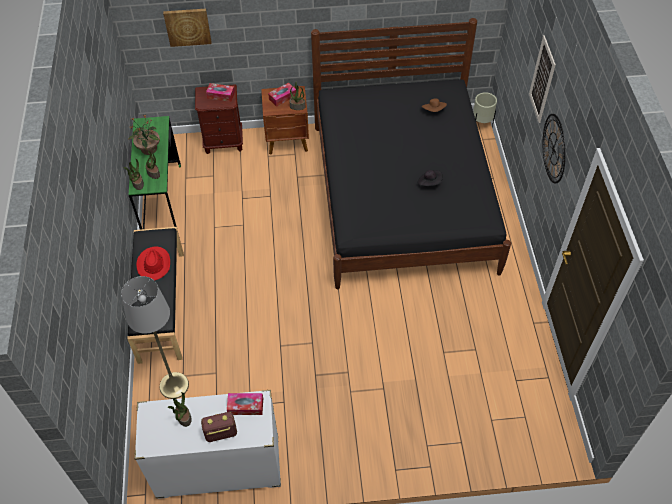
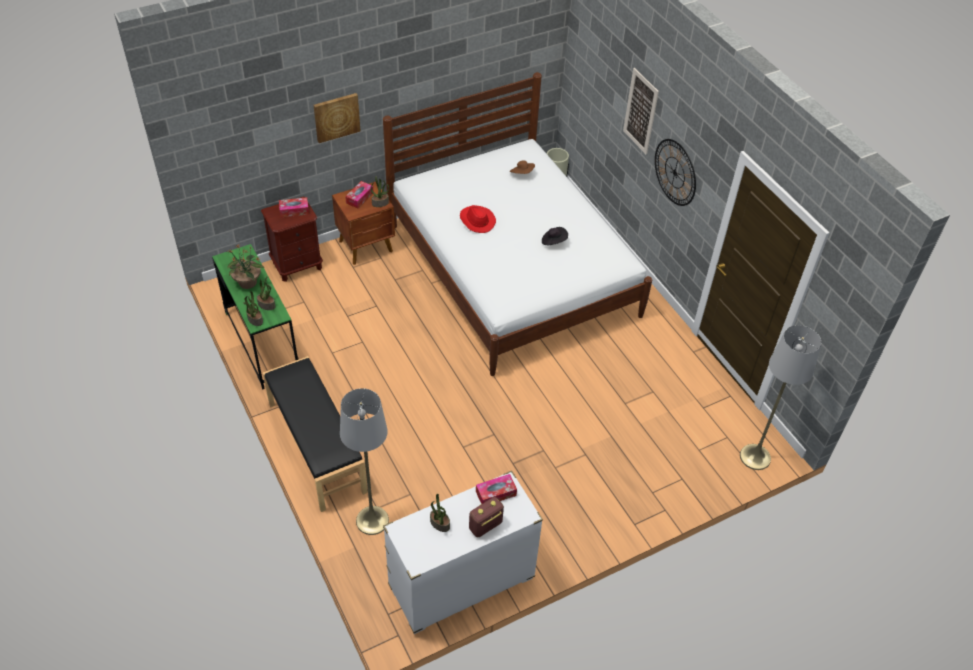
camera: 25 degrees left, 5 degrees down
red hat [136,247,170,281] -> red hat moved to [460,205,496,233]
picture [163,9,212,47] -> picture moved to [314,93,360,143]
black bed [311,18,511,289] -> white bed [383,72,652,376]
none -> grey floor lamp [740,325,821,470]

